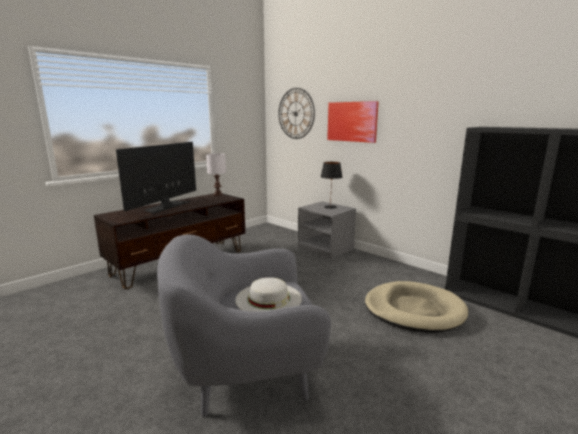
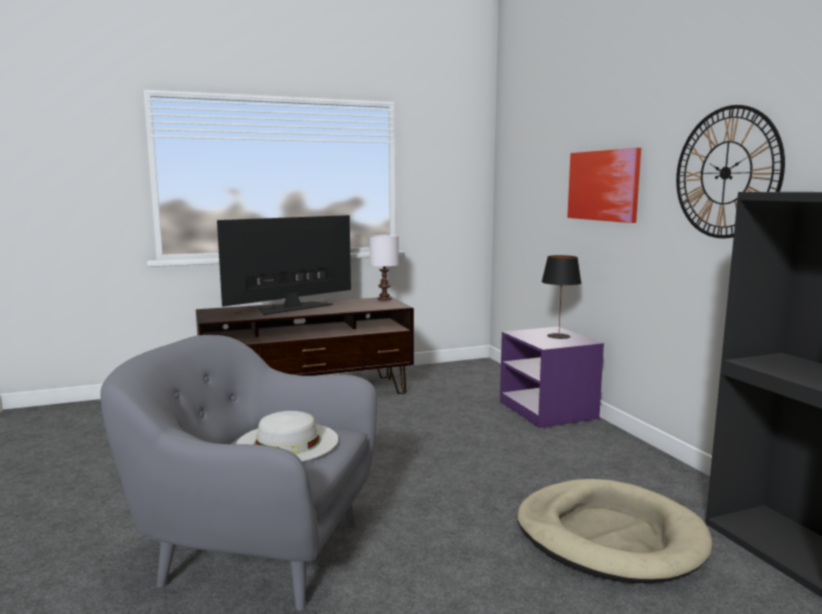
camera: 25 degrees right, 5 degrees down
wall clock [278,88,315,139] -> wall clock moved to [676,105,785,238]
grey nightstand [298,201,356,259] -> purple nightstand [500,327,604,429]

